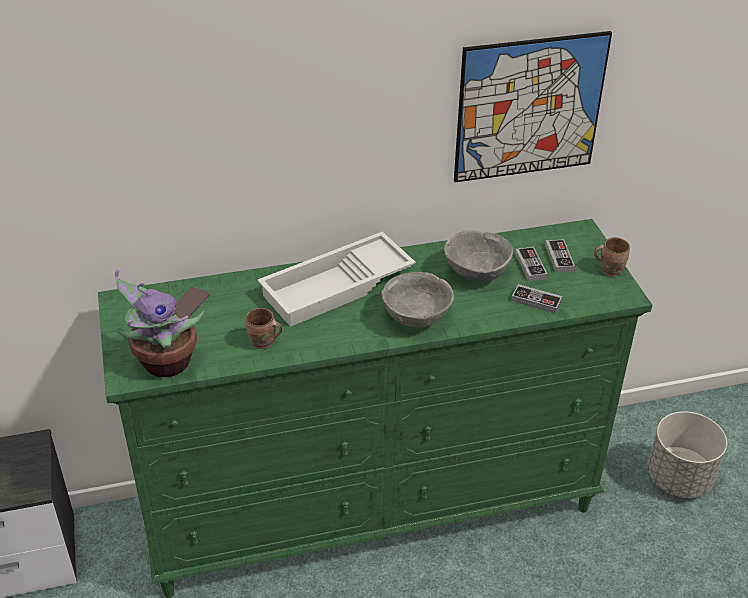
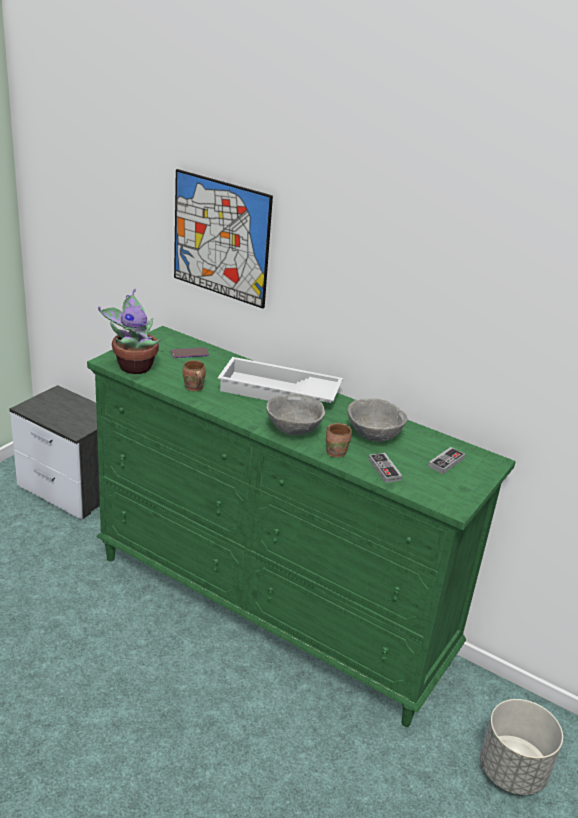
camera: 45 degrees right, 10 degrees down
picture [454,31,612,182] -> picture moved to [174,169,273,309]
game controller [515,247,548,281] -> none
brown mug [594,237,630,276] -> brown mug moved to [326,423,352,458]

